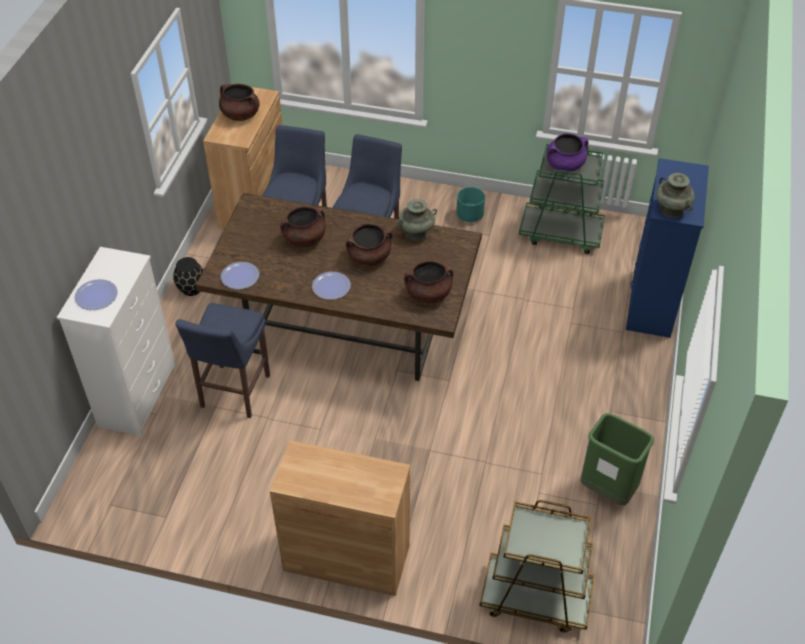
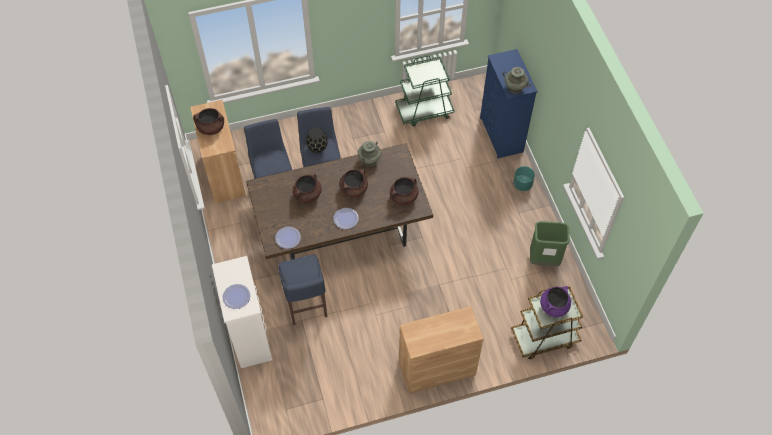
camera: 30 degrees left, 10 degrees up
black vase [173,257,203,296] -> black vase moved to [306,128,328,153]
turquoise planter [456,187,485,222] -> turquoise planter moved to [513,166,535,191]
purple cooking pot [546,133,589,172] -> purple cooking pot moved to [540,286,571,317]

